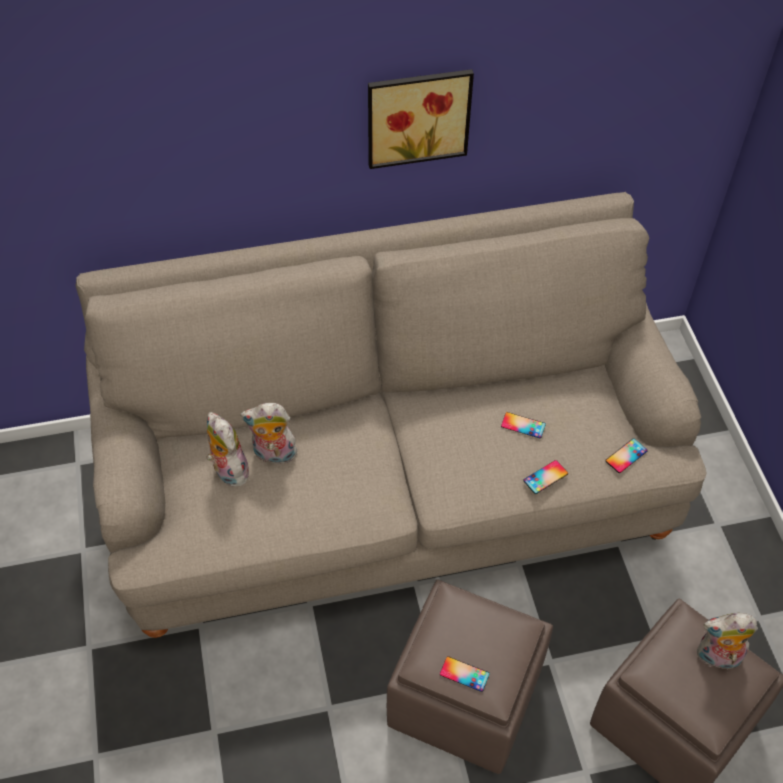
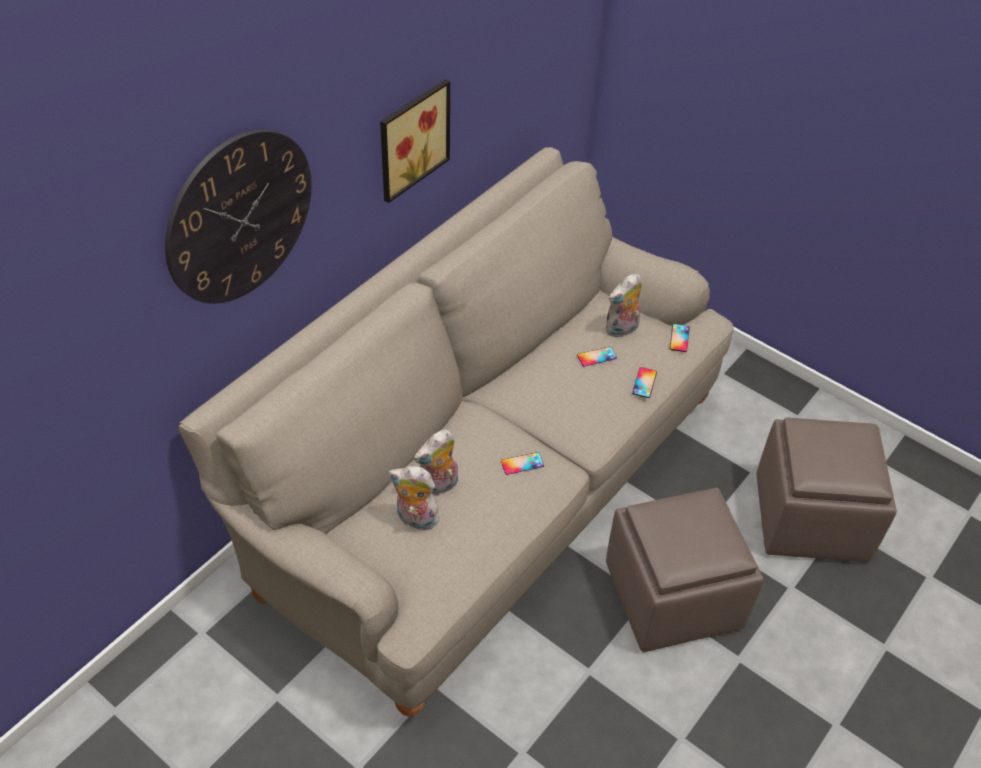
camera: 40 degrees left, 5 degrees down
phone [440,656,490,692] -> phone moved to [501,452,544,475]
plush toy [697,613,758,673] -> plush toy moved to [606,273,642,338]
none -> wall clock [165,129,312,304]

